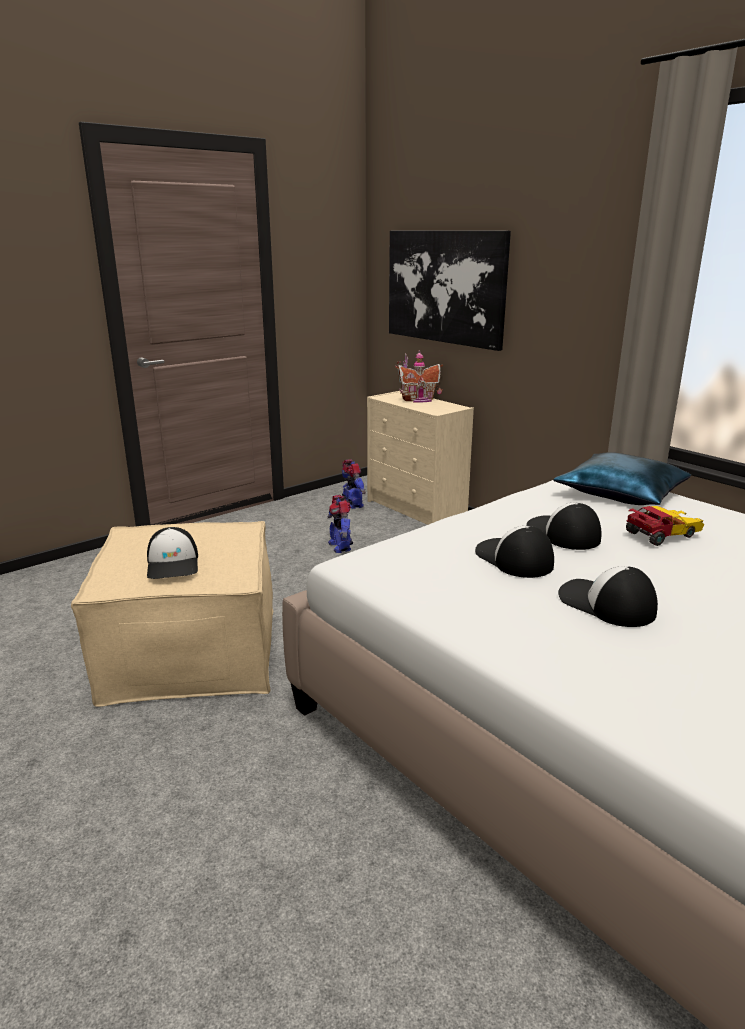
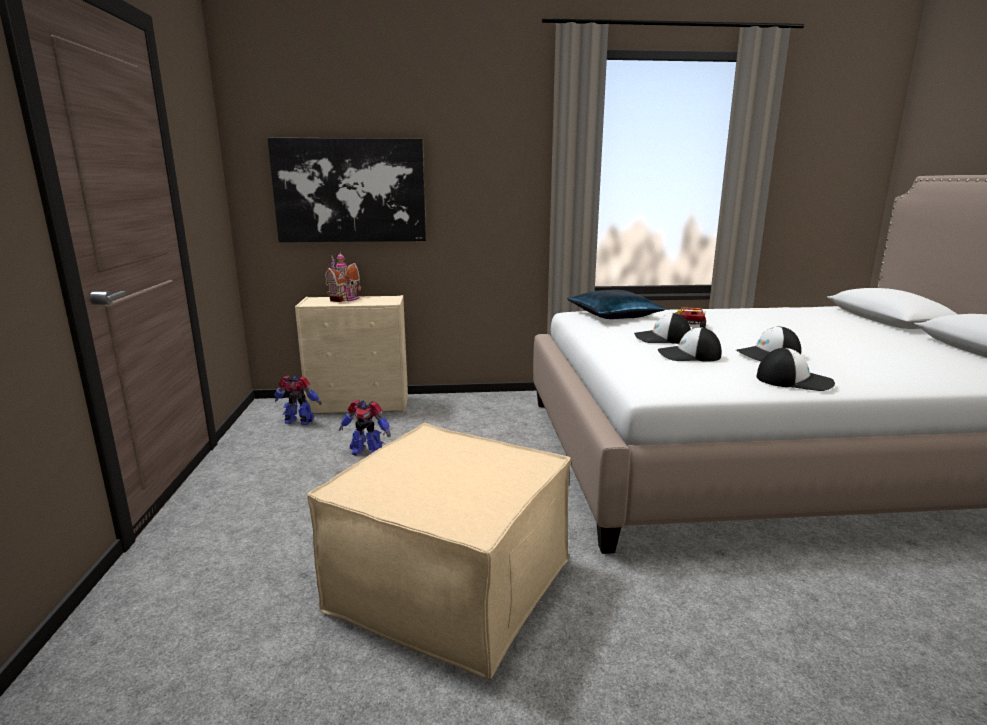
camera: 55 degrees left, 5 degrees down
cap [147,527,198,579] -> cap moved to [756,348,835,391]

